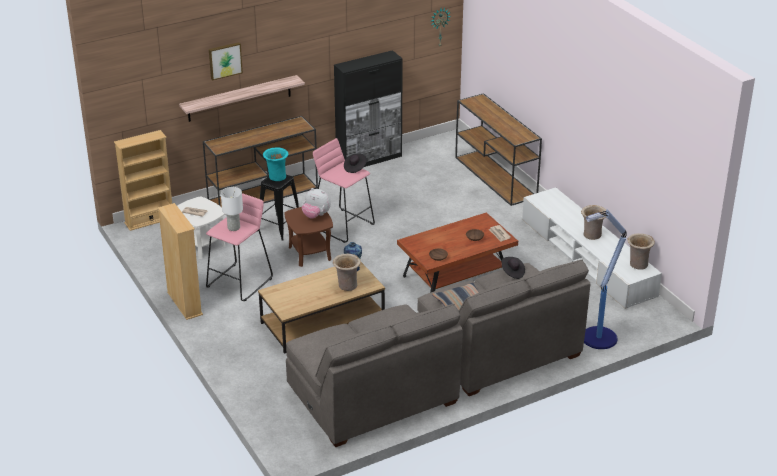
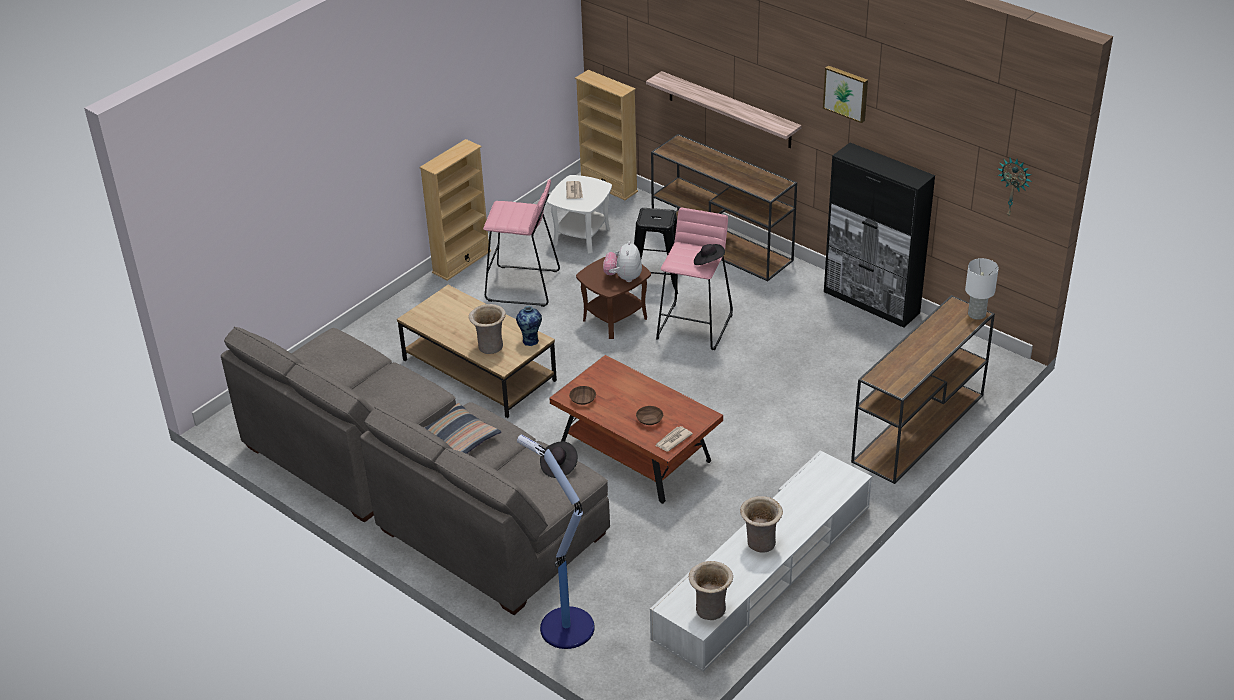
camera: 70 degrees right, 5 degrees up
picture [209,42,243,80] -> picture moved to [823,65,868,123]
white table lamp [221,187,243,231] -> white table lamp moved to [965,258,999,320]
turquoise vase [263,147,288,181] -> none

